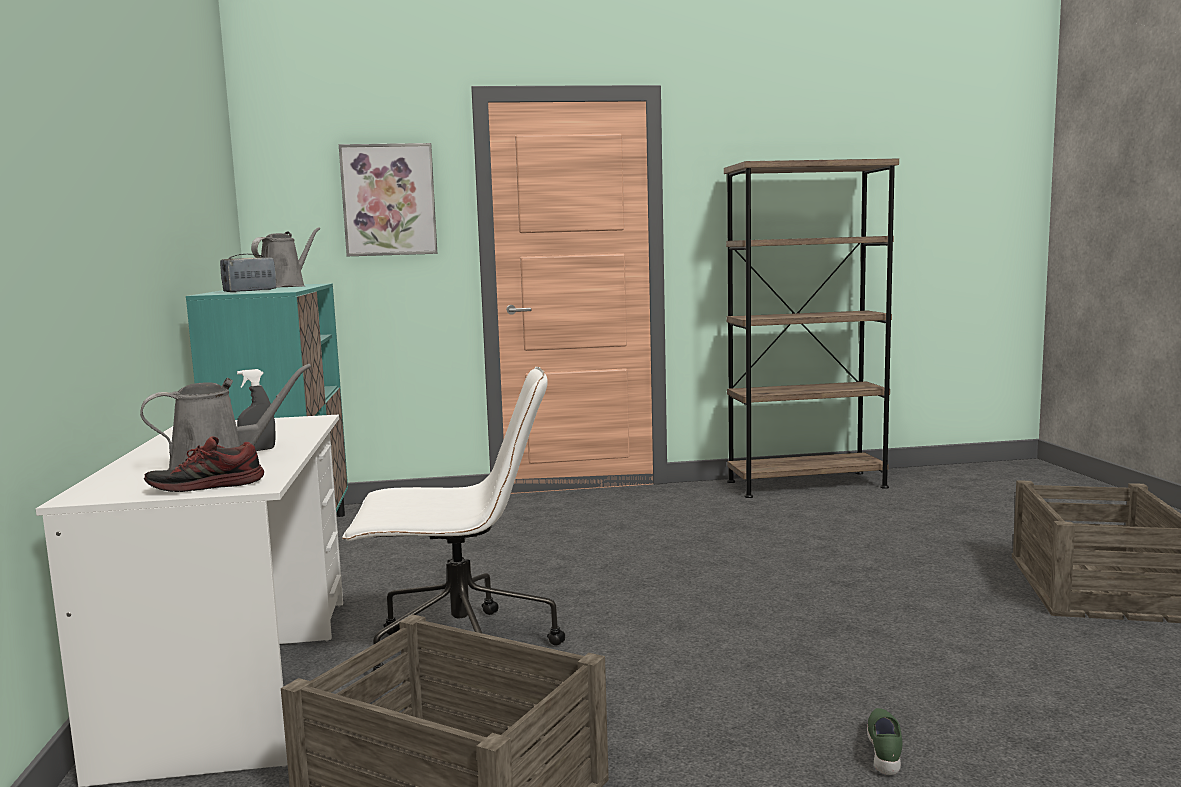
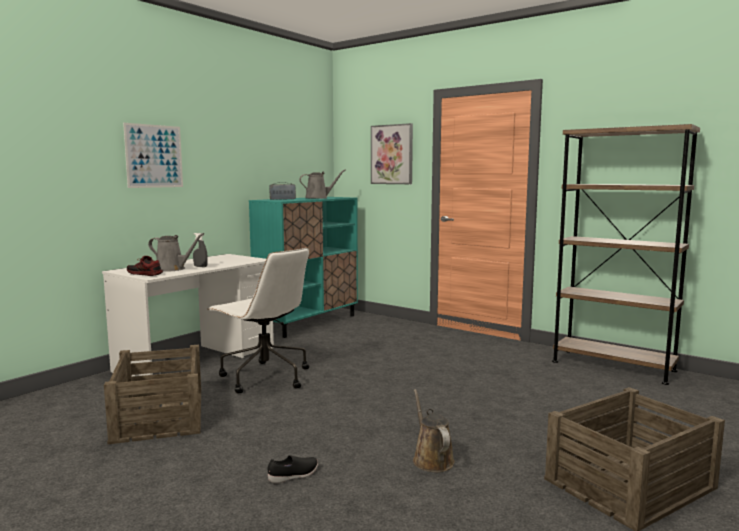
camera: 45 degrees right, 0 degrees up
green shoe [867,708,902,775] -> black shoe [268,455,318,483]
none -> picture [123,123,183,188]
none -> brown watering can [413,389,455,472]

